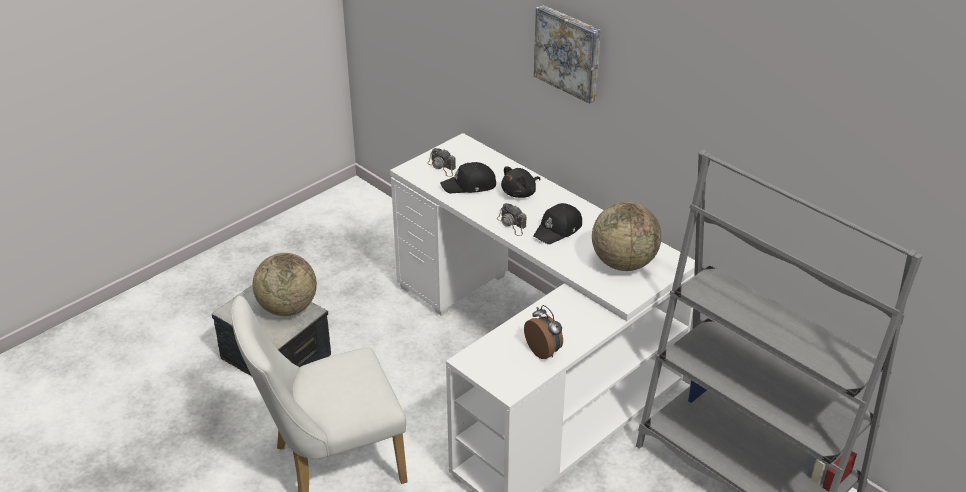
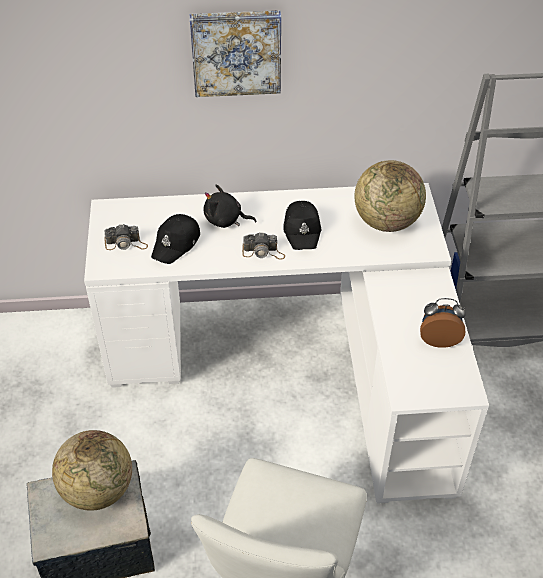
camera: 50 degrees left, 10 degrees up
black plush toy [501,166,541,198] -> black plush toy turned 105 degrees clockwise [204,185,257,228]

